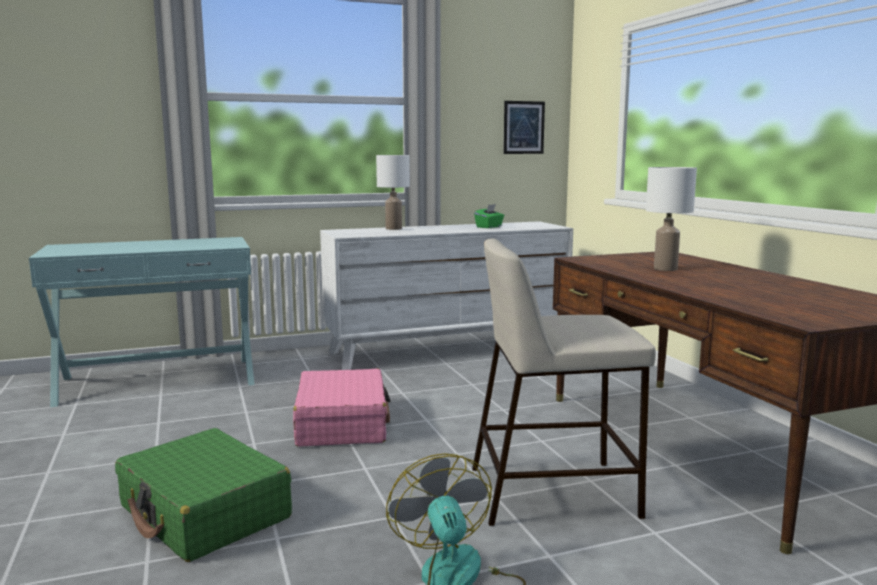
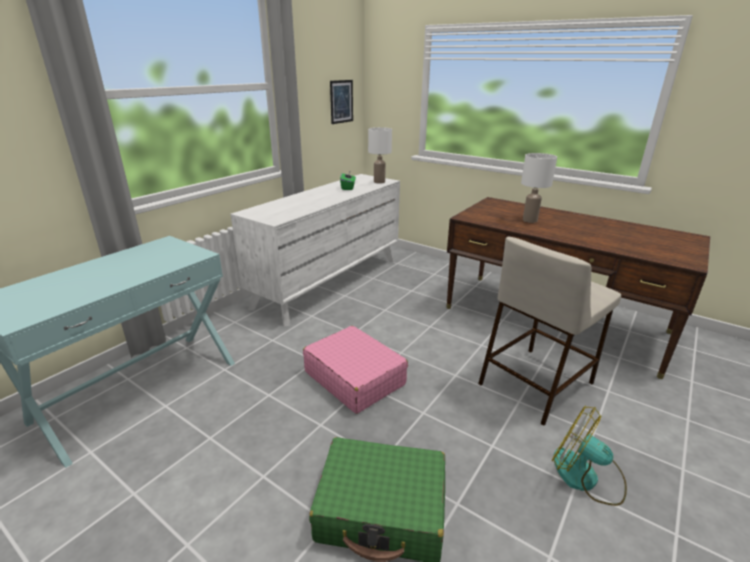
camera: 35 degrees left, 15 degrees up
white table lamp [376,155,410,230] -> white table lamp moved to [368,127,392,184]

